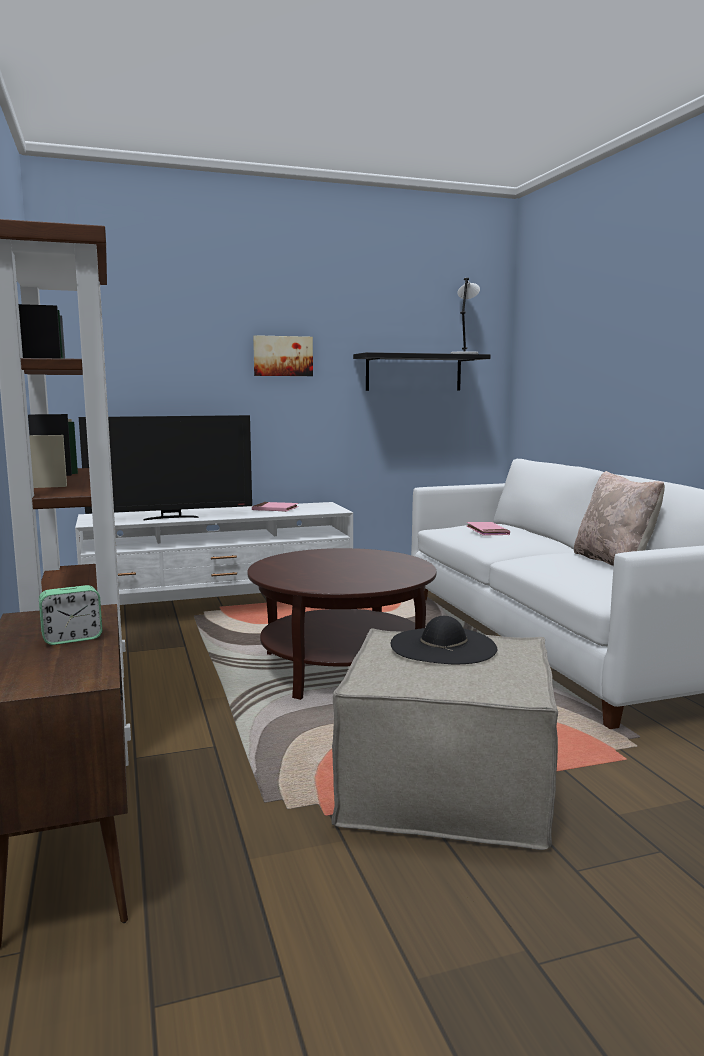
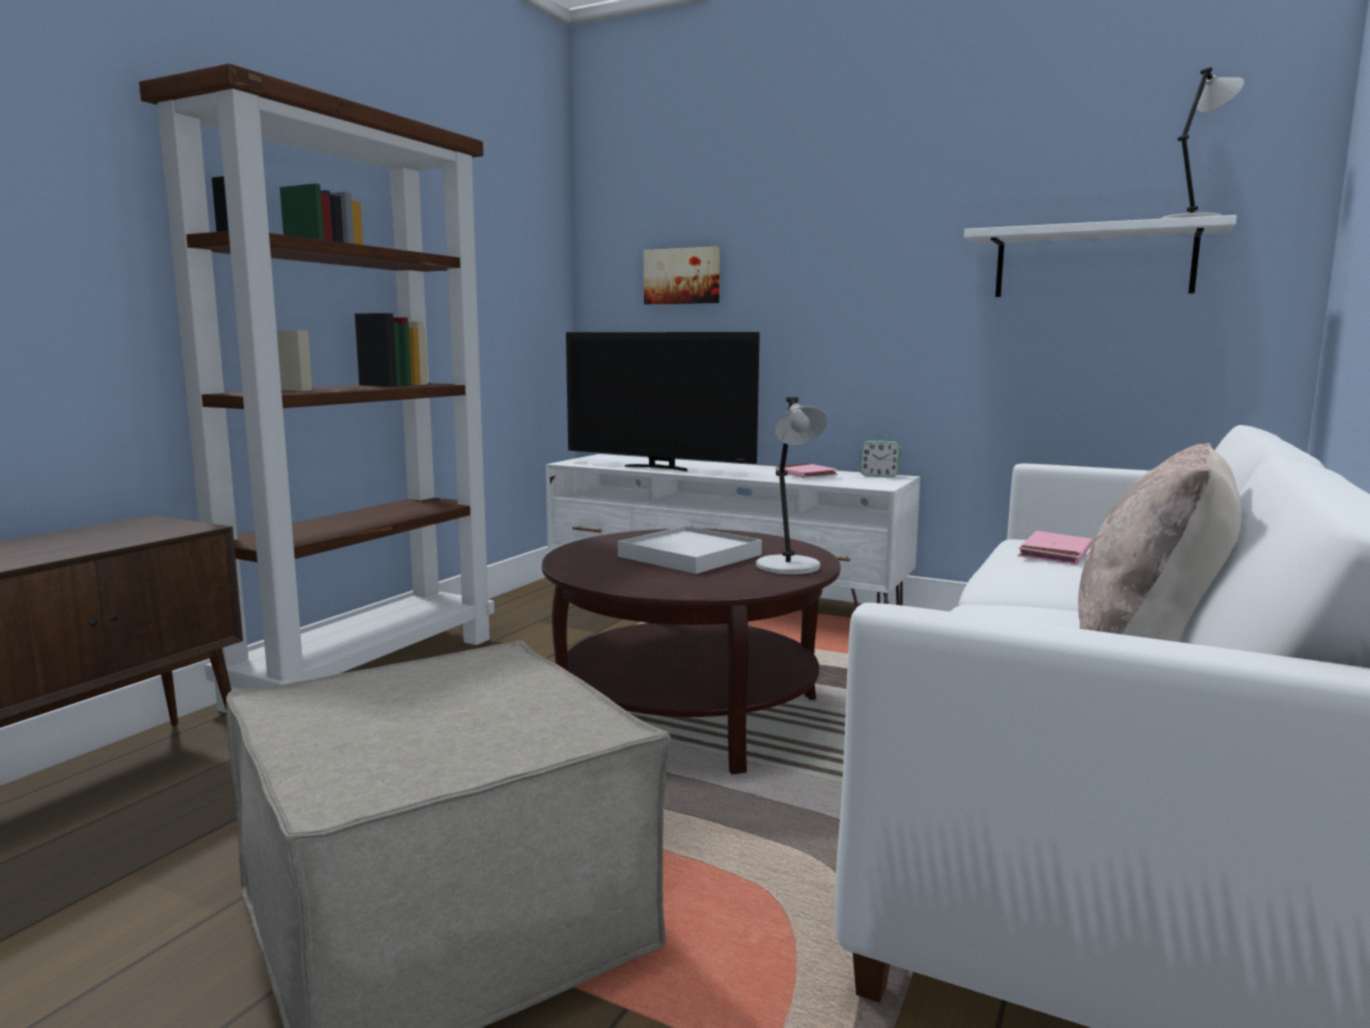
camera: 45 degrees right, 0 degrees up
alarm clock [39,585,102,645] -> alarm clock moved to [860,441,901,478]
picture [253,335,313,376] -> picture moved to [644,247,720,304]
black shelf [353,352,490,391] -> white shelf [964,215,1237,297]
black hat [391,616,497,664] -> none
none -> white tray [618,526,762,574]
none -> grey table lamp [756,397,828,575]

